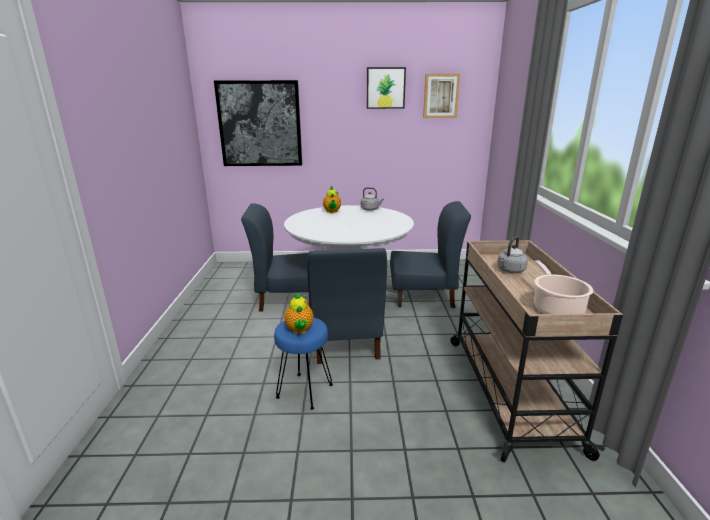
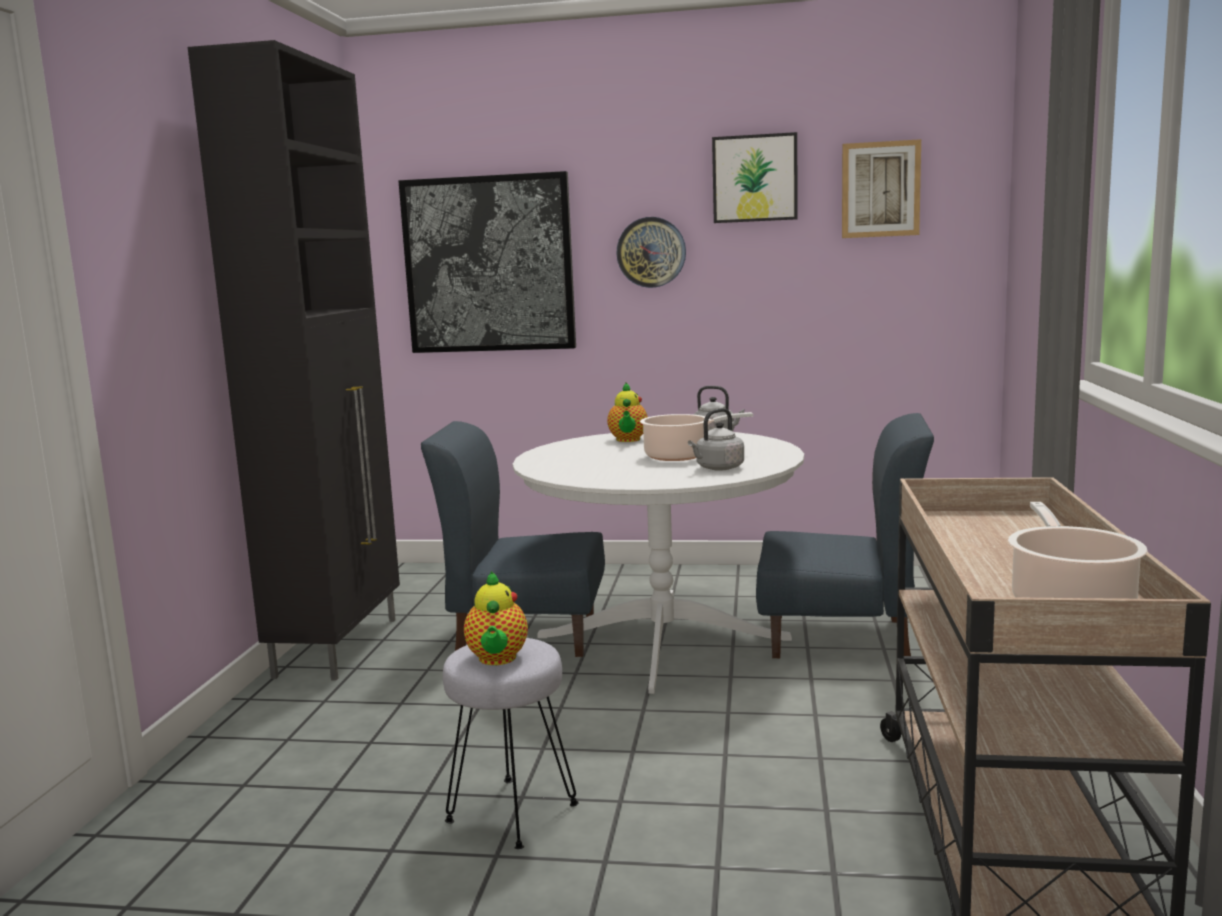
camera: 10 degrees right, 10 degrees down
blue stool [274,317,333,410] -> grey stool [443,638,579,849]
blue chair [307,248,387,364] -> none
grey kettle [497,237,528,273] -> grey kettle moved to [688,408,744,471]
none -> black cabinet [188,40,400,681]
none -> wall clock [616,217,686,288]
none -> cooking pot [640,412,753,461]

